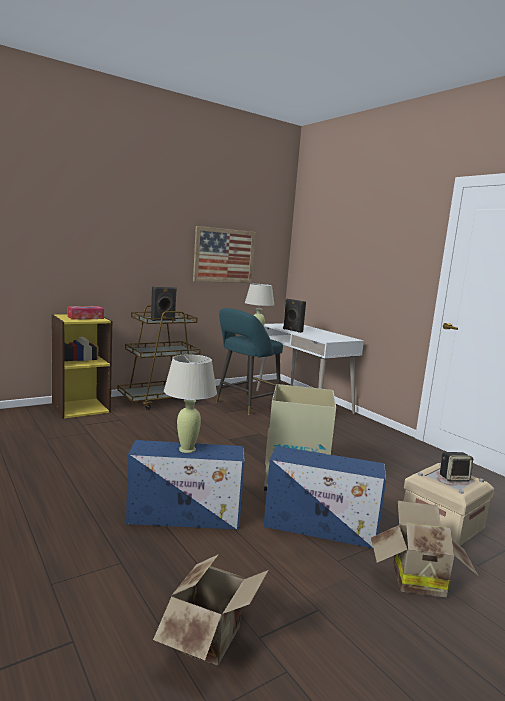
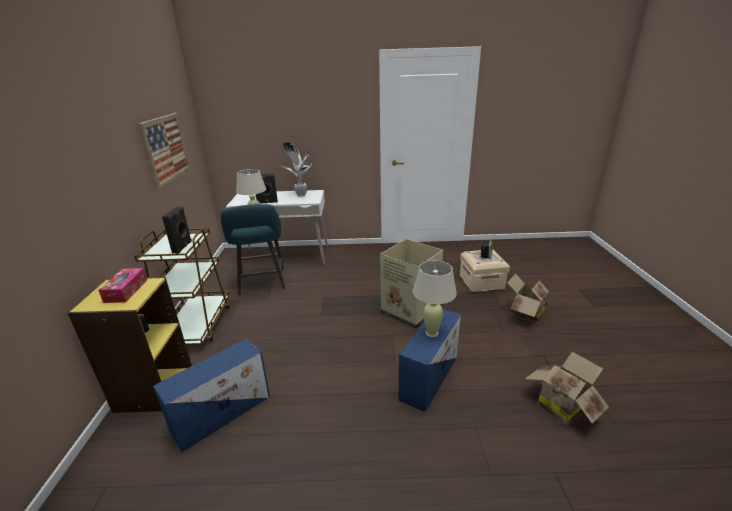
camera: 55 degrees left, 15 degrees up
blue storage box [264,446,386,548] -> blue storage box moved to [153,339,270,452]
none -> potted plant [280,142,312,196]

